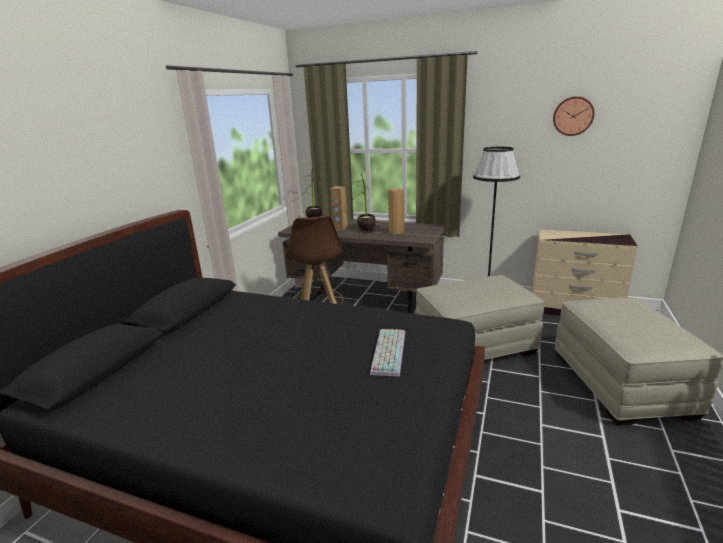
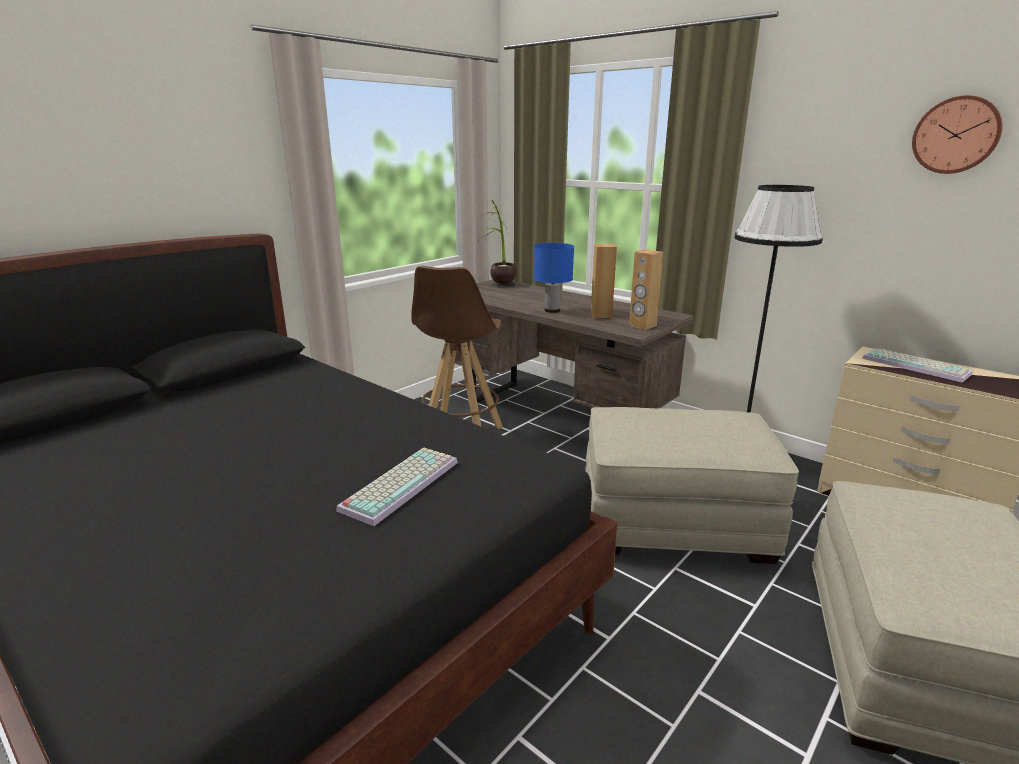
camera: 20 degrees right, 0 degrees up
brown speaker [330,186,348,230] -> brown speaker moved to [629,249,663,330]
potted plant [350,173,376,233] -> blue table lamp [534,243,574,313]
none -> keyboard [862,348,972,383]

